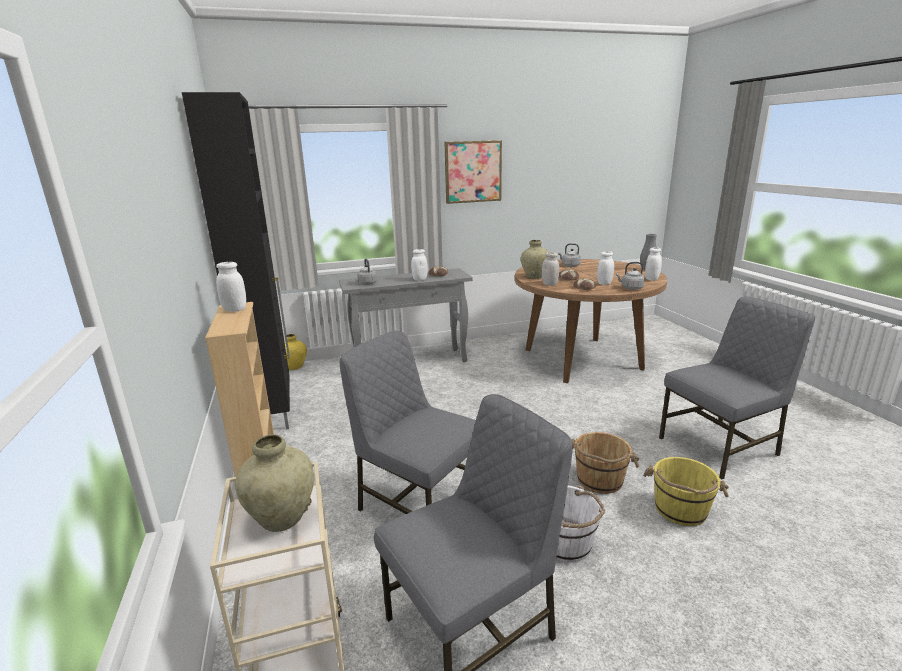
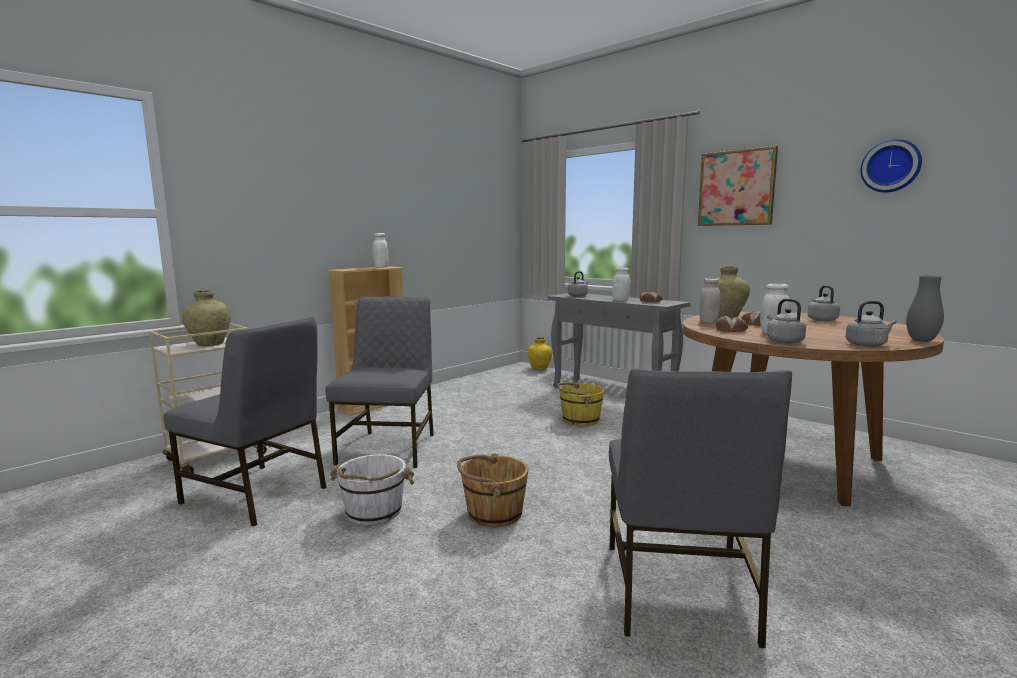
camera: 60 degrees right, 10 degrees down
black cabinet [182,92,290,429] -> none
yellow bucket [643,457,729,526] -> yellow bucket moved to [557,382,604,426]
white jar [645,247,662,281] -> grey kettle [846,301,897,347]
grey chair [659,297,815,479] -> grey chair turned 60 degrees clockwise [609,369,792,648]
none -> wall clock [860,139,922,193]

